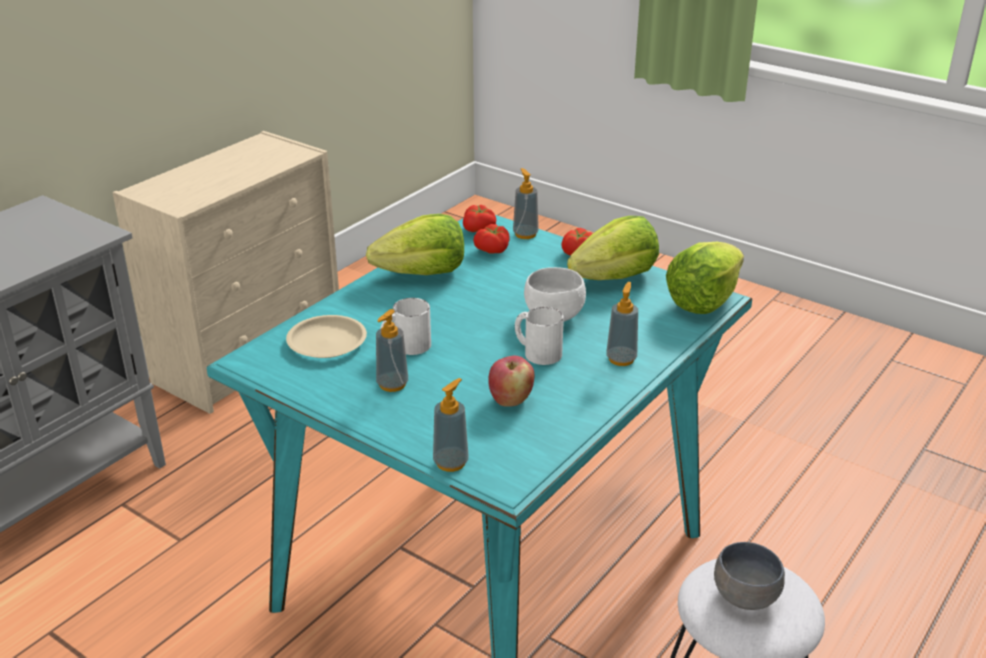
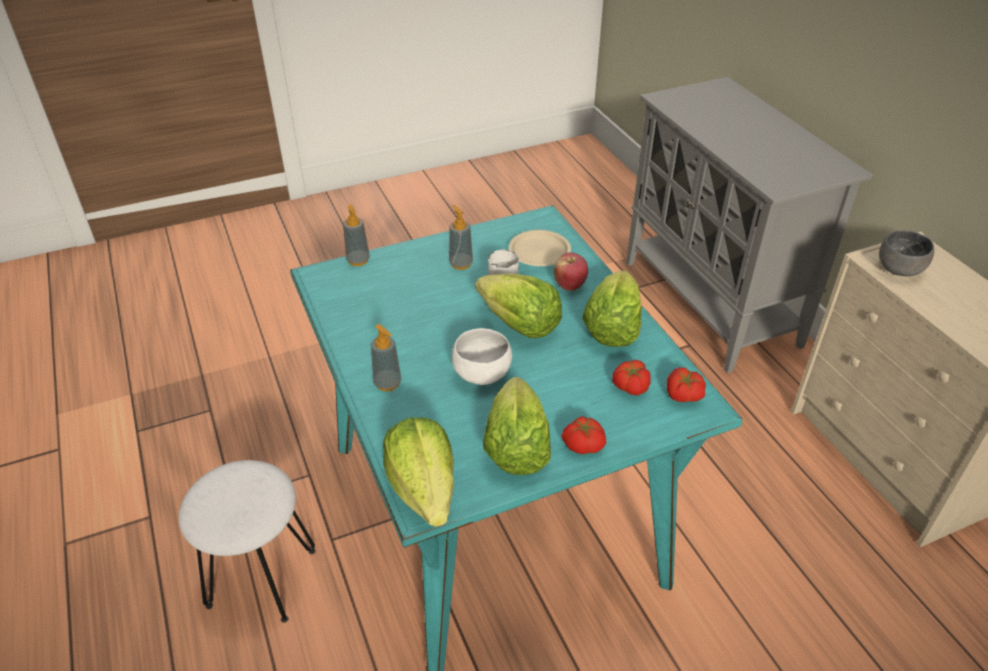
camera: 120 degrees right, 10 degrees up
apple [488,356,534,407] -> apple moved to [554,253,588,291]
soap dispenser [513,168,539,239] -> none
white mug [515,307,564,365] -> none
grey bowl [714,542,785,610] -> grey bowl moved to [879,230,934,276]
none -> lettuce [475,274,562,338]

